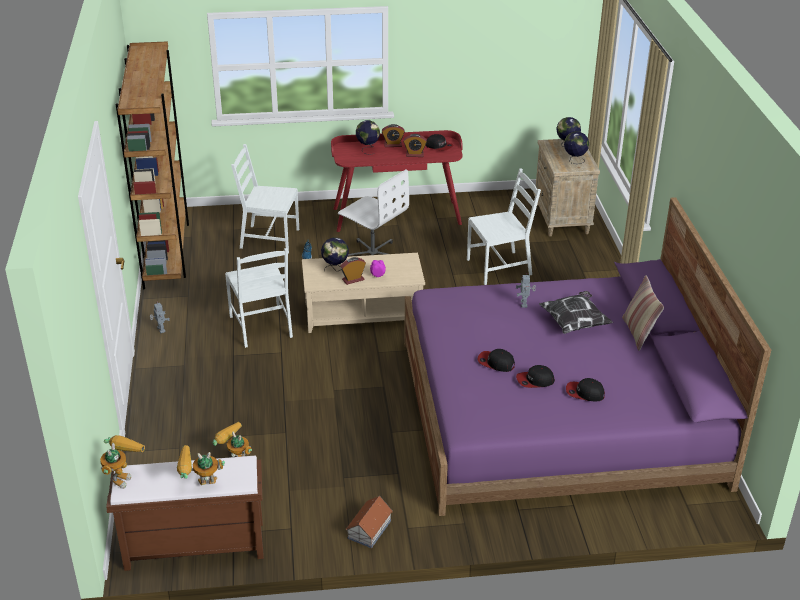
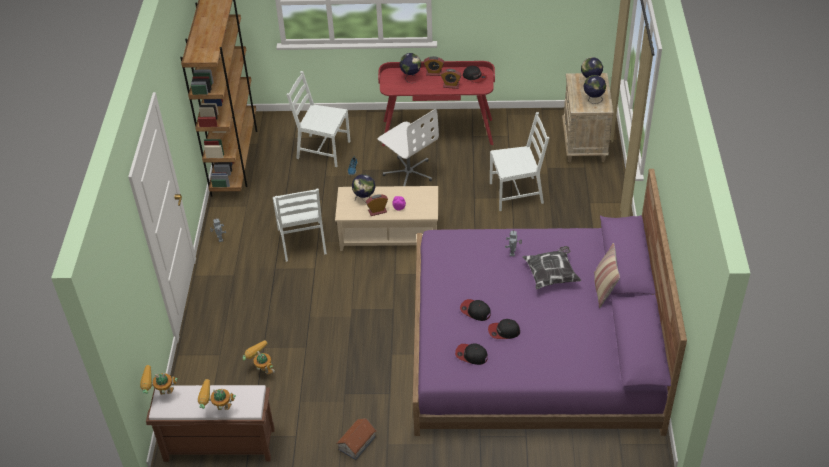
camera: 10 degrees right, 10 degrees up
toy robot [100,435,145,489] -> toy robot turned 120 degrees counterclockwise [140,365,178,395]
cap [566,378,605,401] -> cap moved to [455,343,488,365]

